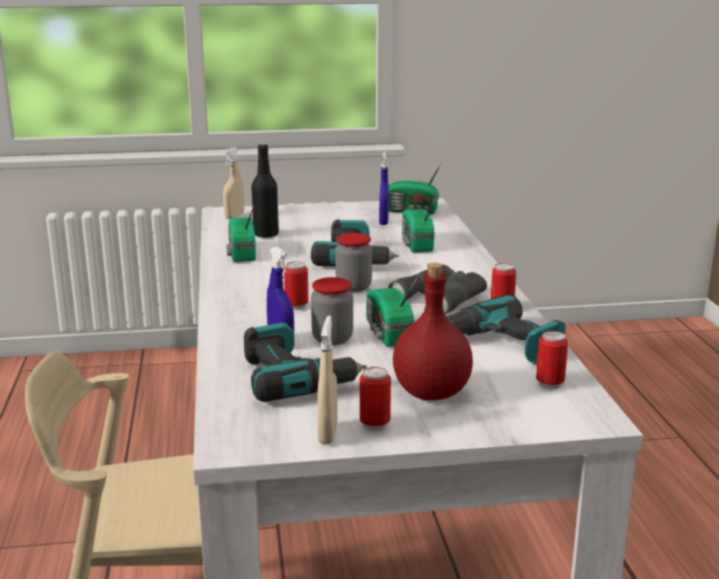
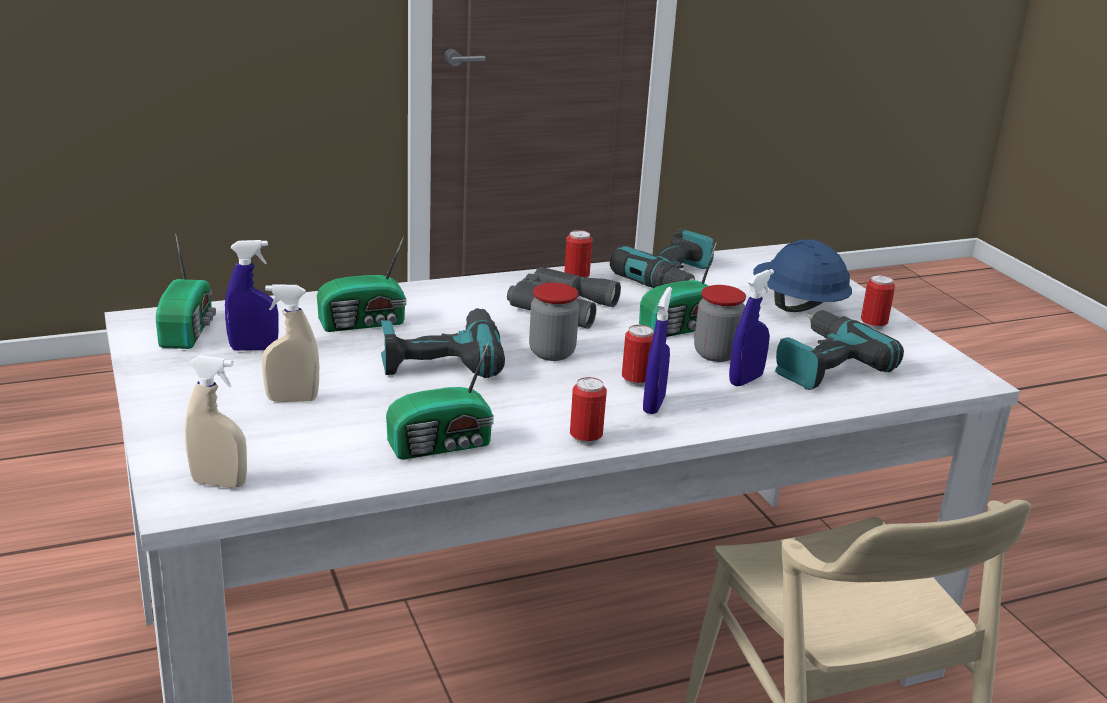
camera: 105 degrees left, 5 degrees up
black bottle [251,144,279,238] -> none
beige spray bottle [317,316,338,444] -> beige spray bottle moved to [262,284,319,402]
red bottle [393,263,473,400] -> blue hard hat [753,240,852,312]
can [536,331,568,389] -> can moved to [570,377,607,446]
none -> blue spray bottle [643,287,672,414]

